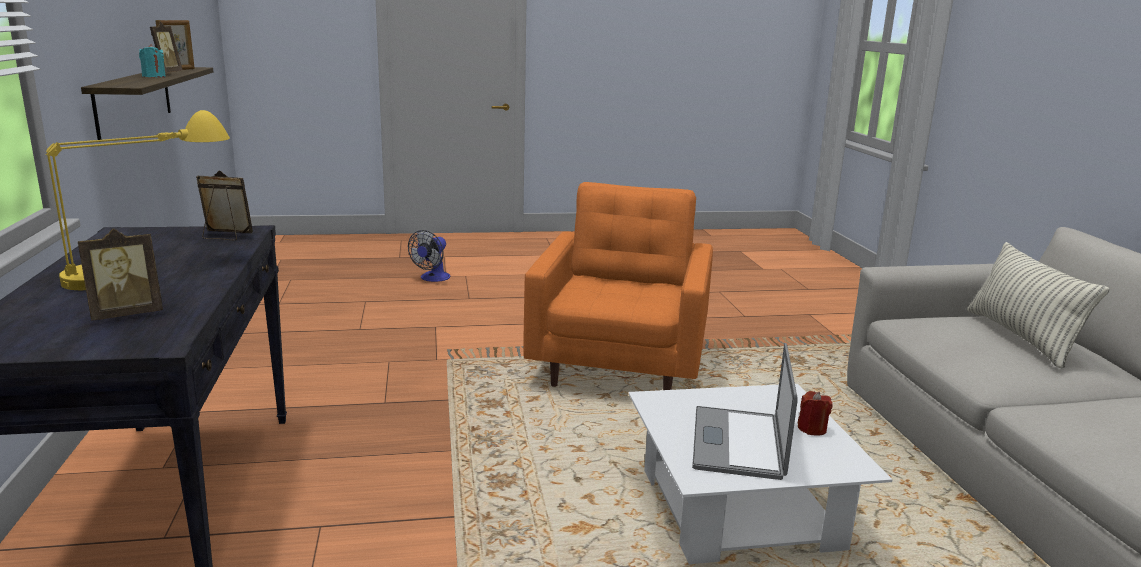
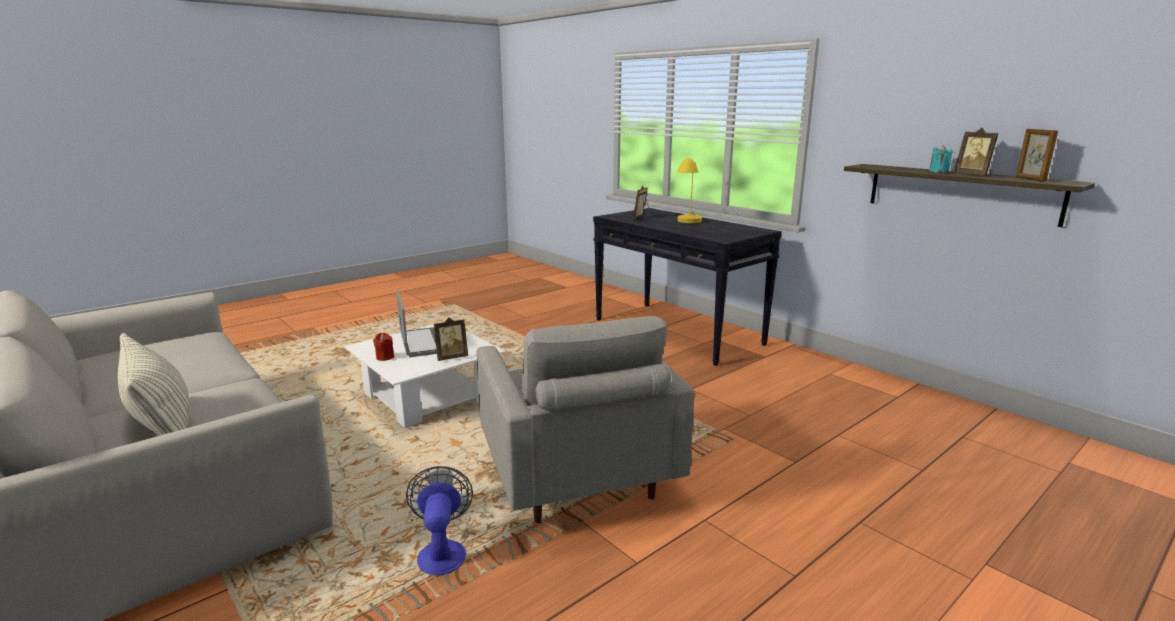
camera: 150 degrees right, 0 degrees up
picture frame [196,170,253,240] -> picture frame moved to [434,318,468,361]
fan [408,230,450,282] -> fan moved to [406,466,473,575]
orange armchair [523,182,713,390] -> grey armchair [476,316,695,523]

